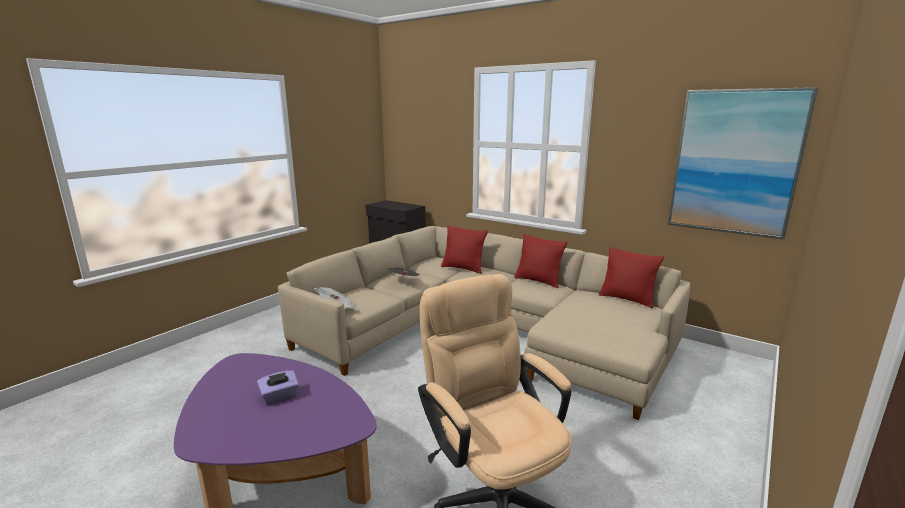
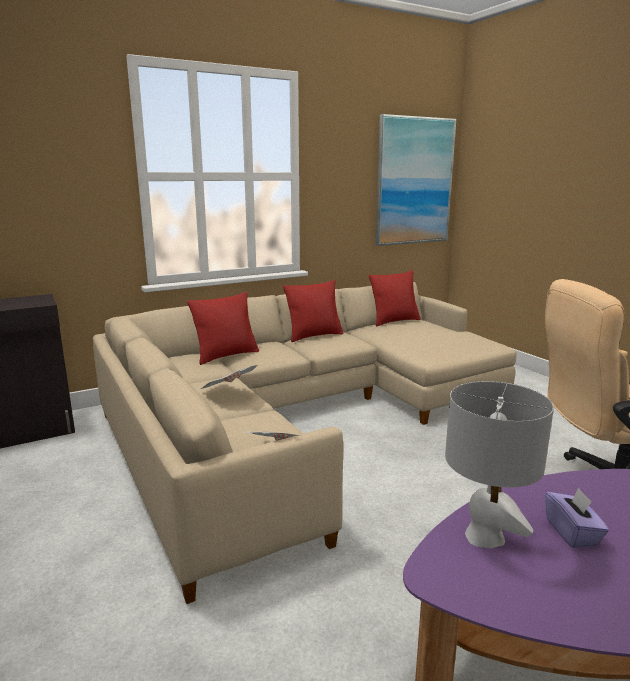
camera: 65 degrees left, 0 degrees up
none -> grey table lamp [445,381,554,548]

